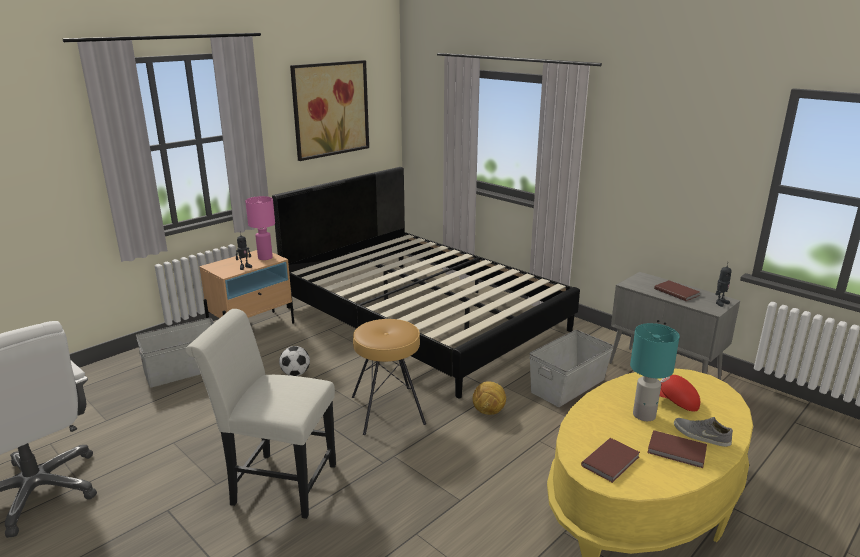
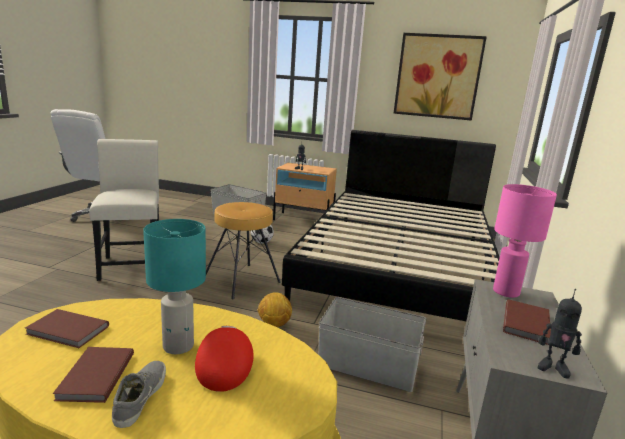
camera: 60 degrees right, 5 degrees down
pink table lamp [245,196,275,260] -> pink table lamp moved to [493,184,557,298]

